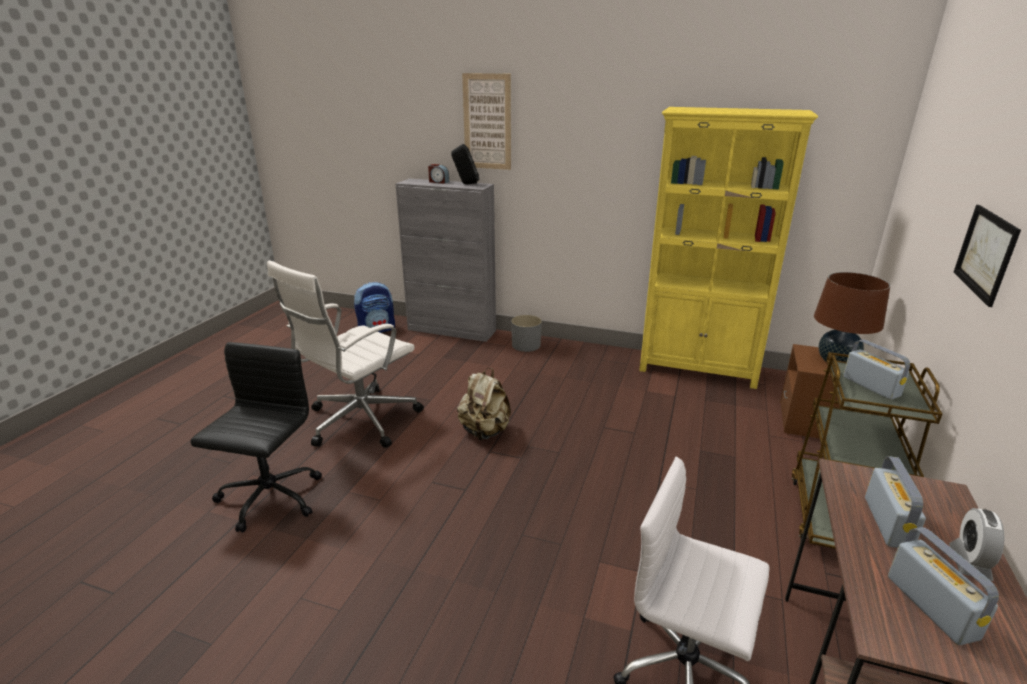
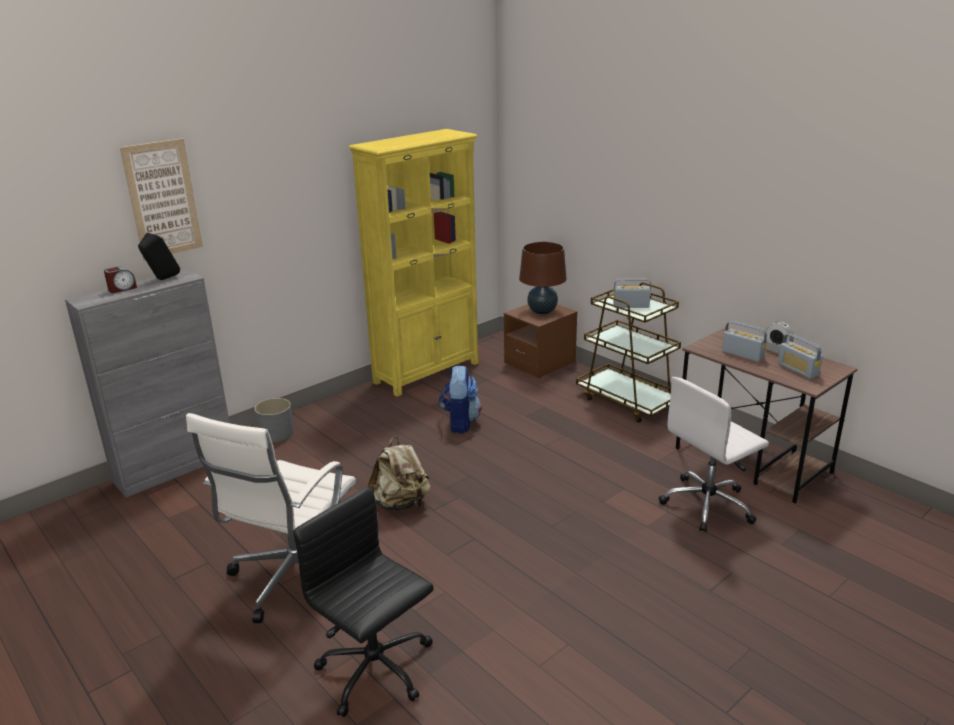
camera: 60 degrees left, 0 degrees up
white office chair [267,260,424,448] -> white office chair turned 45 degrees clockwise [186,413,356,623]
backpack [354,282,395,333] -> backpack moved to [439,365,481,433]
radio [888,527,999,645] -> radio turned 135 degrees counterclockwise [778,333,823,379]
picture [954,205,1021,307] -> none

